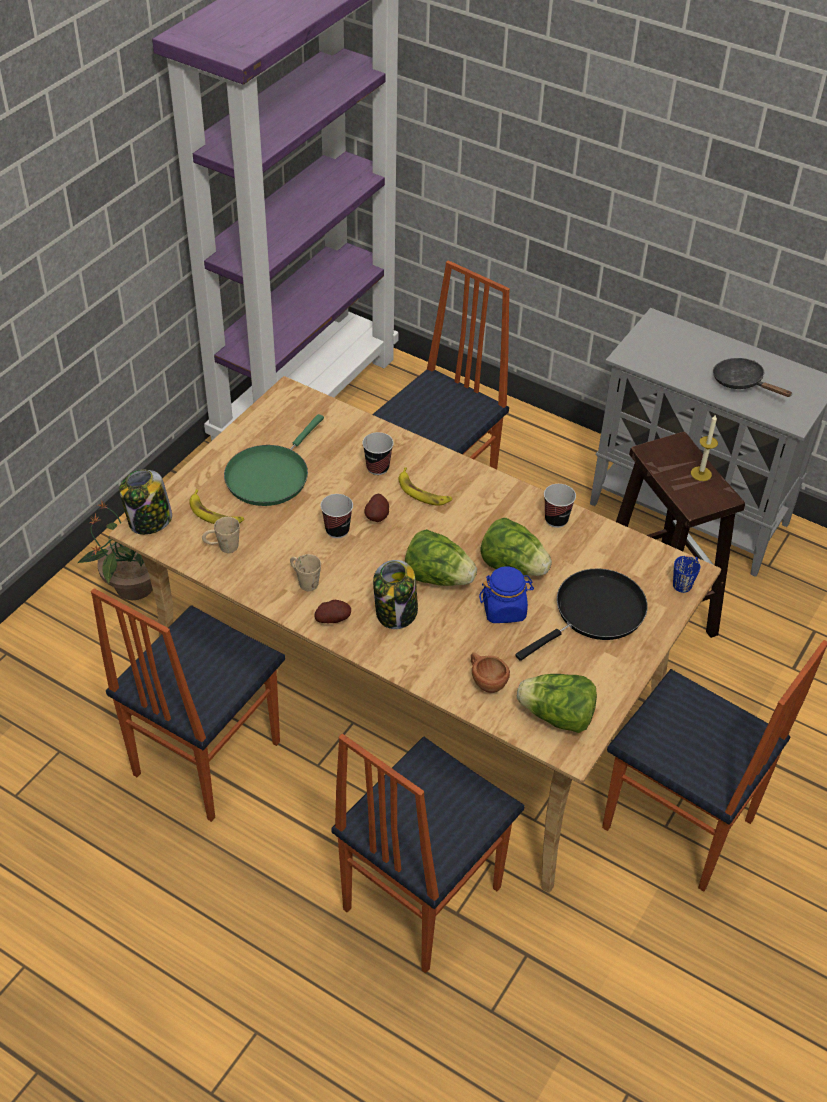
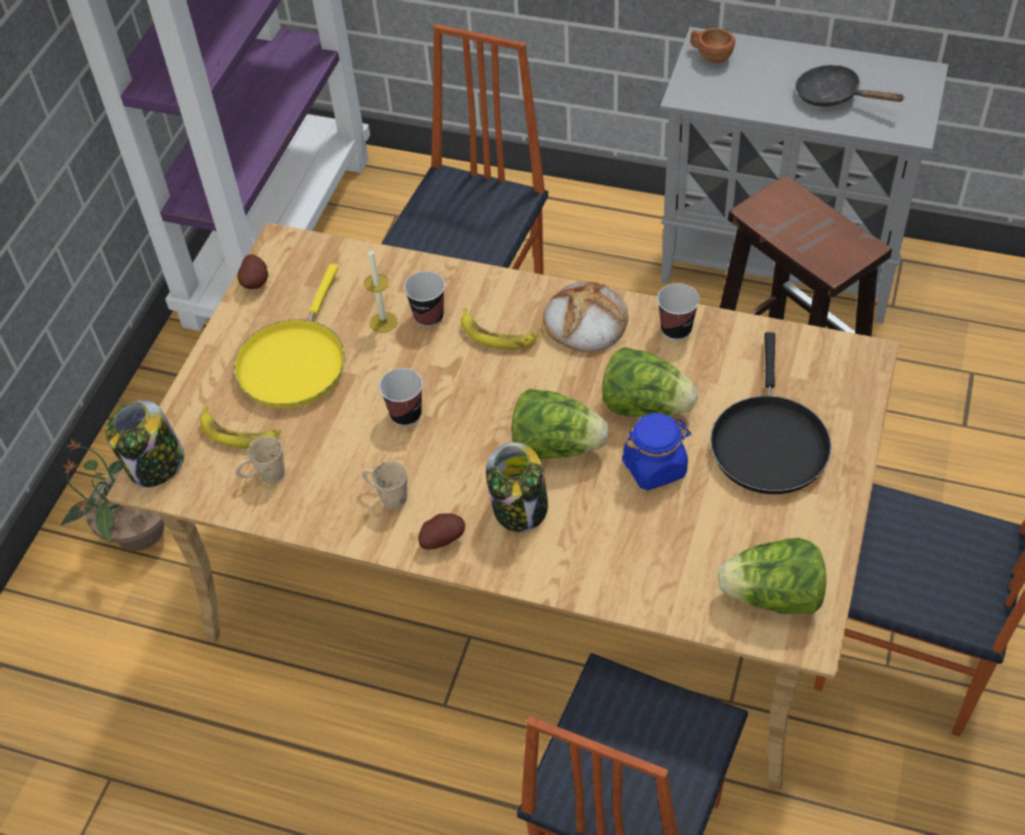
camera: 10 degrees left, 5 degrees up
chair [91,588,285,822] -> none
green frying pan [224,414,324,506] -> yellow frying pan [233,264,345,408]
potato [365,494,389,522] -> potato moved to [237,254,268,289]
brown cup [471,653,510,693] -> brown cup moved to [691,28,735,63]
black frying pan [515,569,648,661] -> black frying pan turned 150 degrees clockwise [710,332,832,494]
blue mug [673,556,700,593] -> none
candle [691,414,718,481] -> candle moved to [364,248,398,333]
none -> bread [543,281,628,352]

